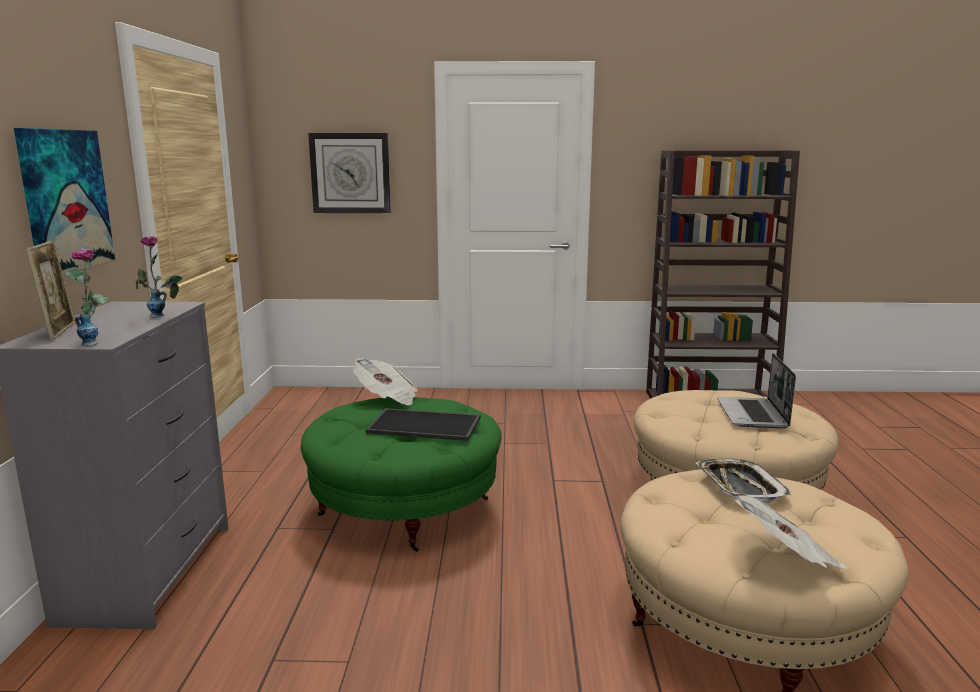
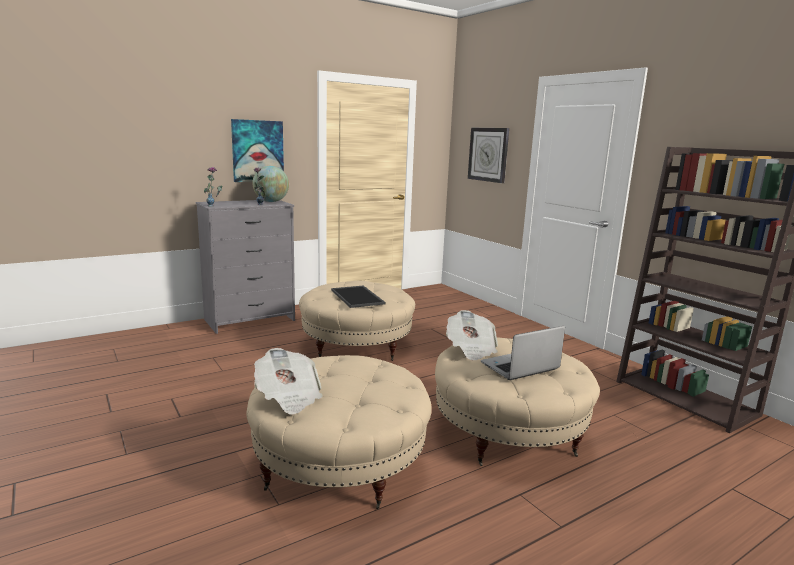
camera: 55 degrees right, 0 degrees up
picture frame [26,240,75,340] -> none
green ottoman [301,397,501,552] -> beige ottoman [299,281,415,361]
newspaper [353,358,418,405] -> newspaper moved to [446,310,498,361]
tray [695,458,791,504] -> none
none -> globe [252,166,289,202]

